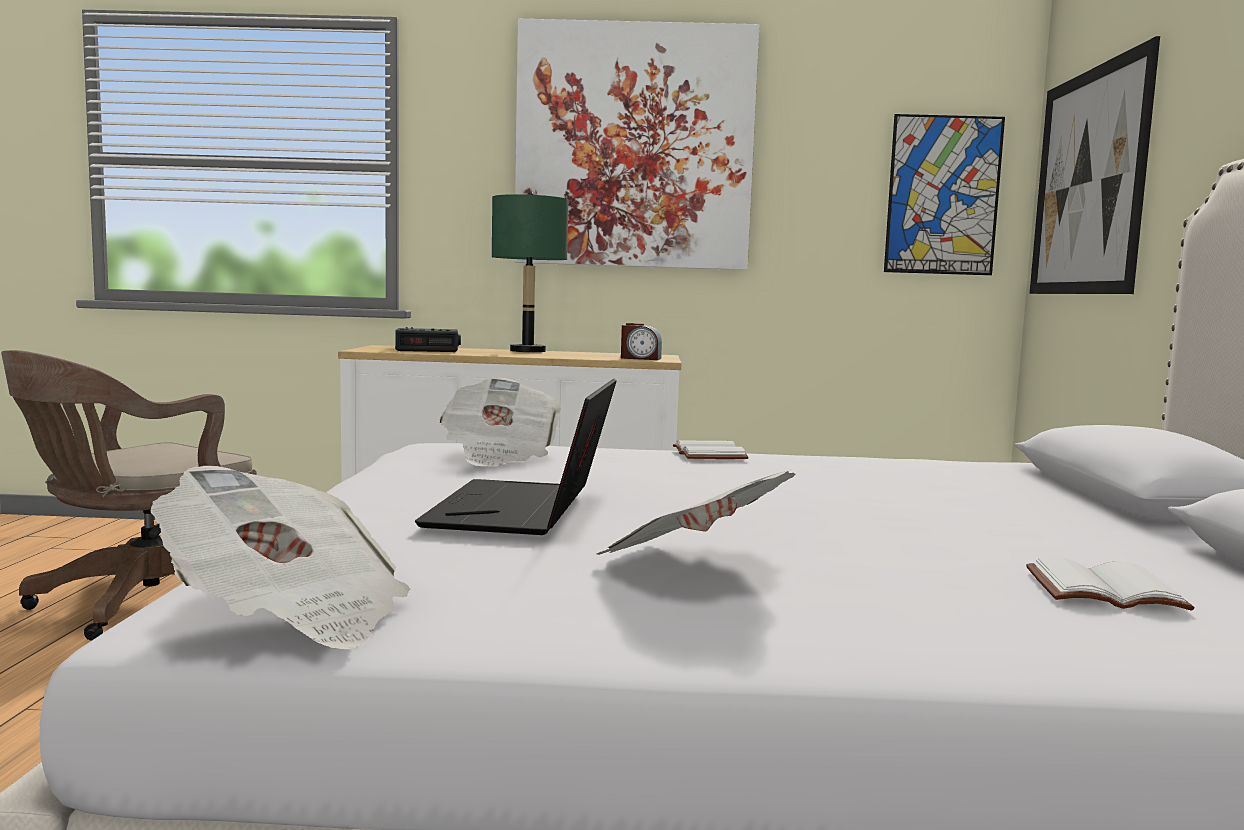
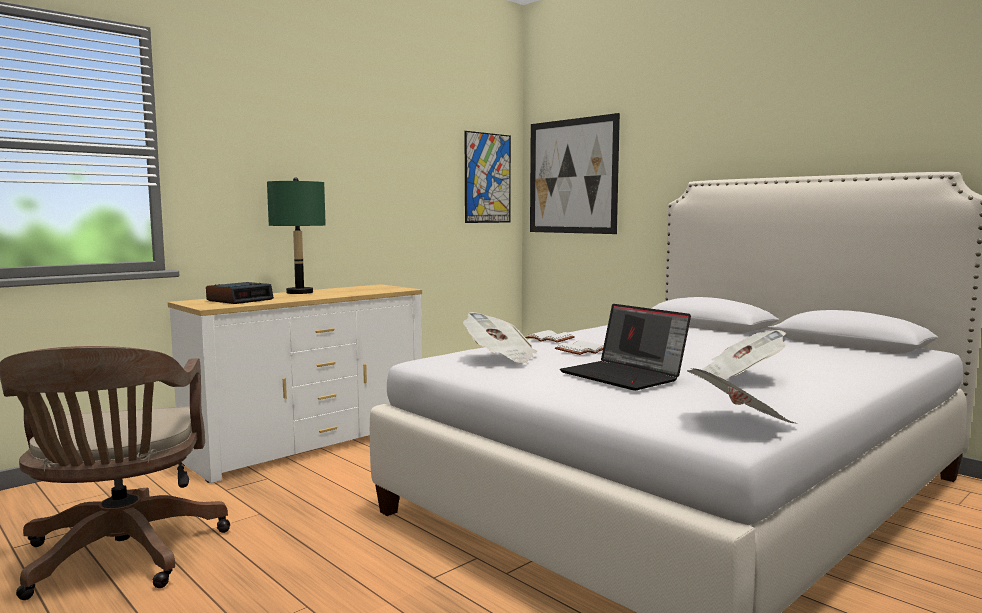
camera: 45 degrees left, 0 degrees up
picture [514,19,759,270] -> none
alarm clock [621,323,662,360] -> none
white book [1026,556,1195,611] -> white book moved to [555,340,604,355]

